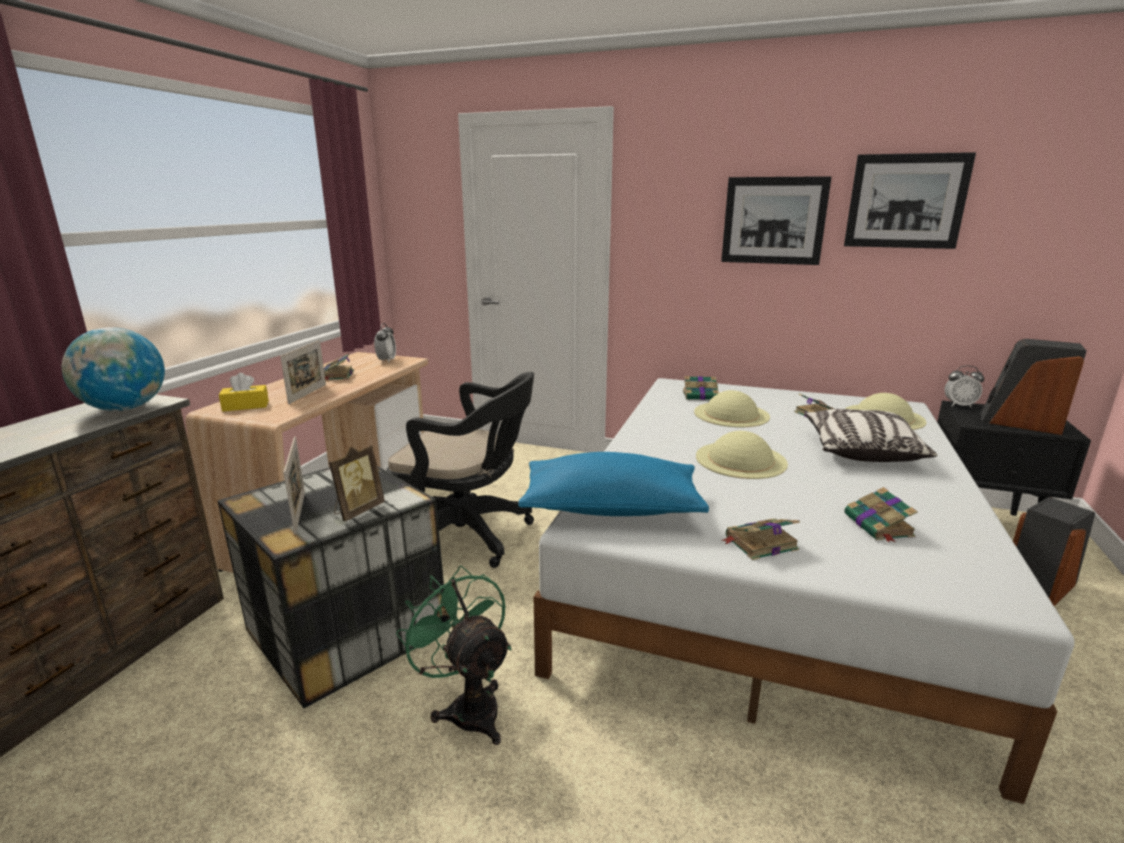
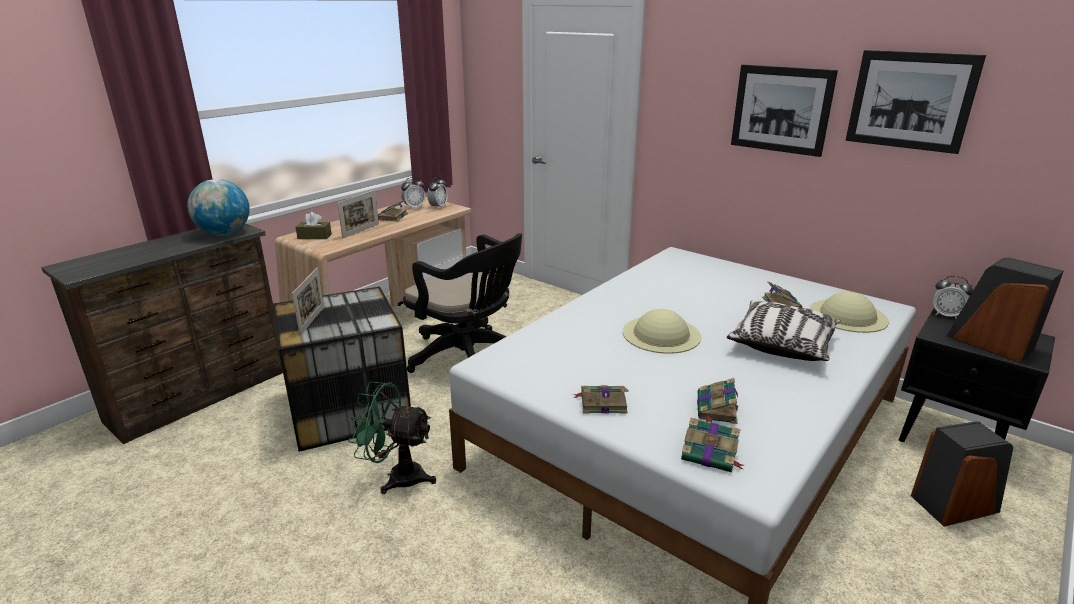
camera: 20 degrees right, 5 degrees up
yellow tissue box [219,373,269,412] -> brown tissue box [296,212,332,239]
picture frame [329,445,385,521] -> none
green fan [396,565,512,745] -> green fan turned 60 degrees counterclockwise [348,381,436,494]
blue pillow [518,452,709,516] -> none
book [683,376,719,400] -> book moved to [681,418,743,473]
beige hat [694,390,770,427] -> none
none -> alarm clock [401,177,426,210]

